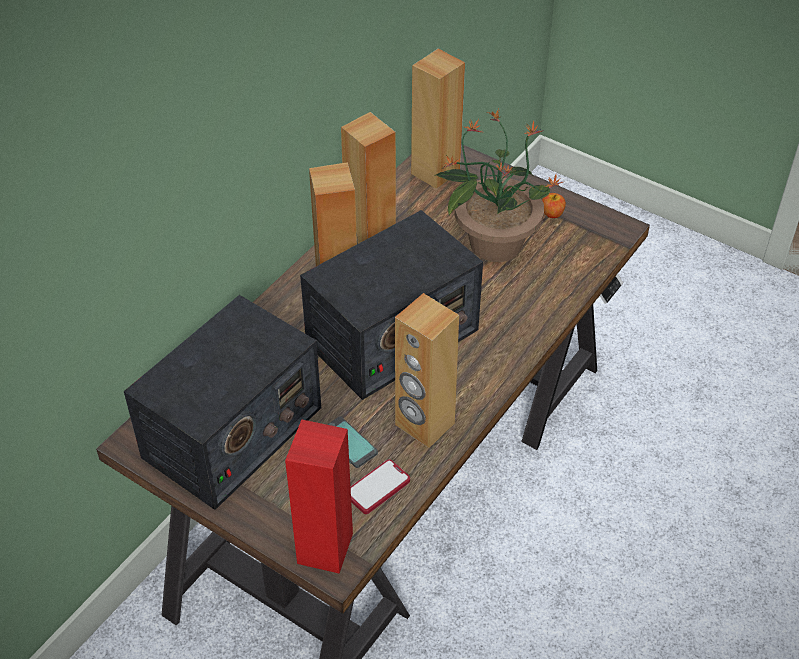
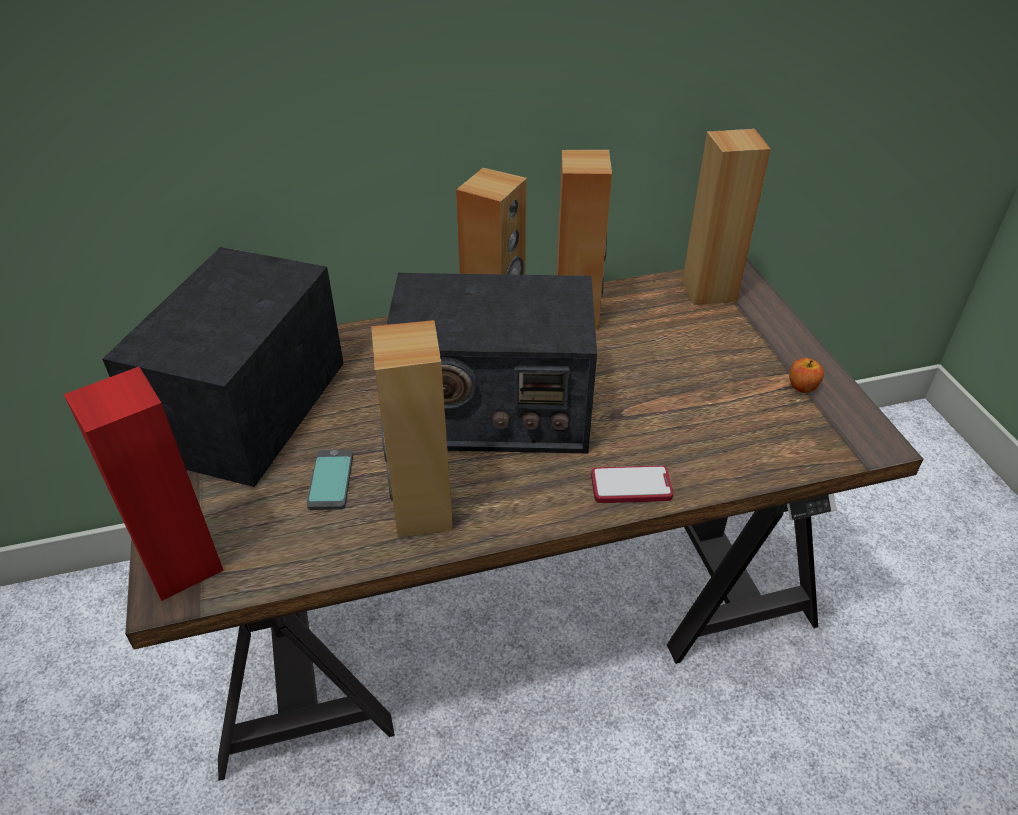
camera: 40 degrees right, 5 degrees down
radio [124,295,321,510] -> radio turned 120 degrees clockwise [102,247,344,487]
phone [351,459,410,514] -> phone moved to [591,465,673,503]
potted plant [435,109,565,262] -> none

